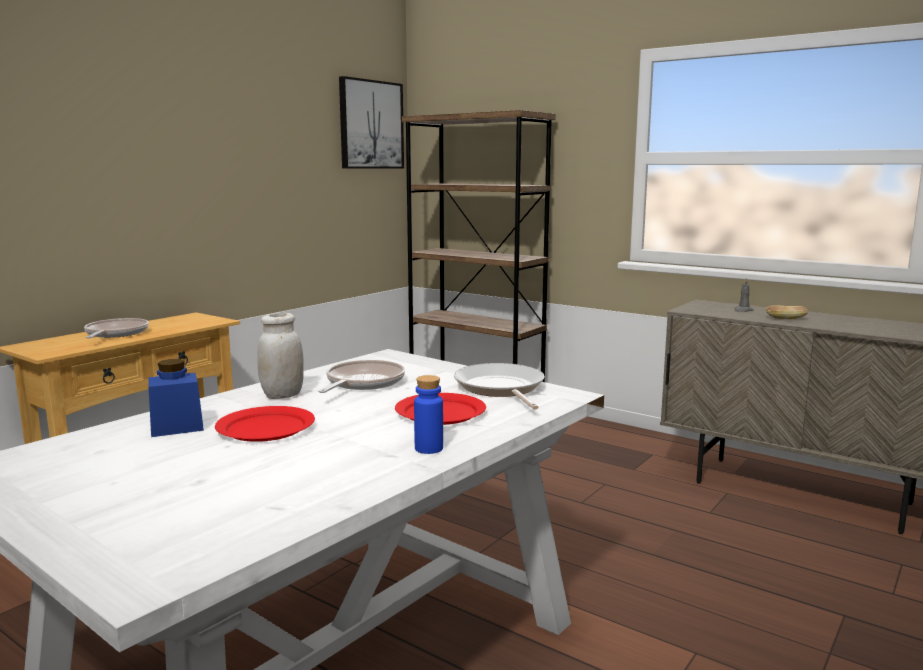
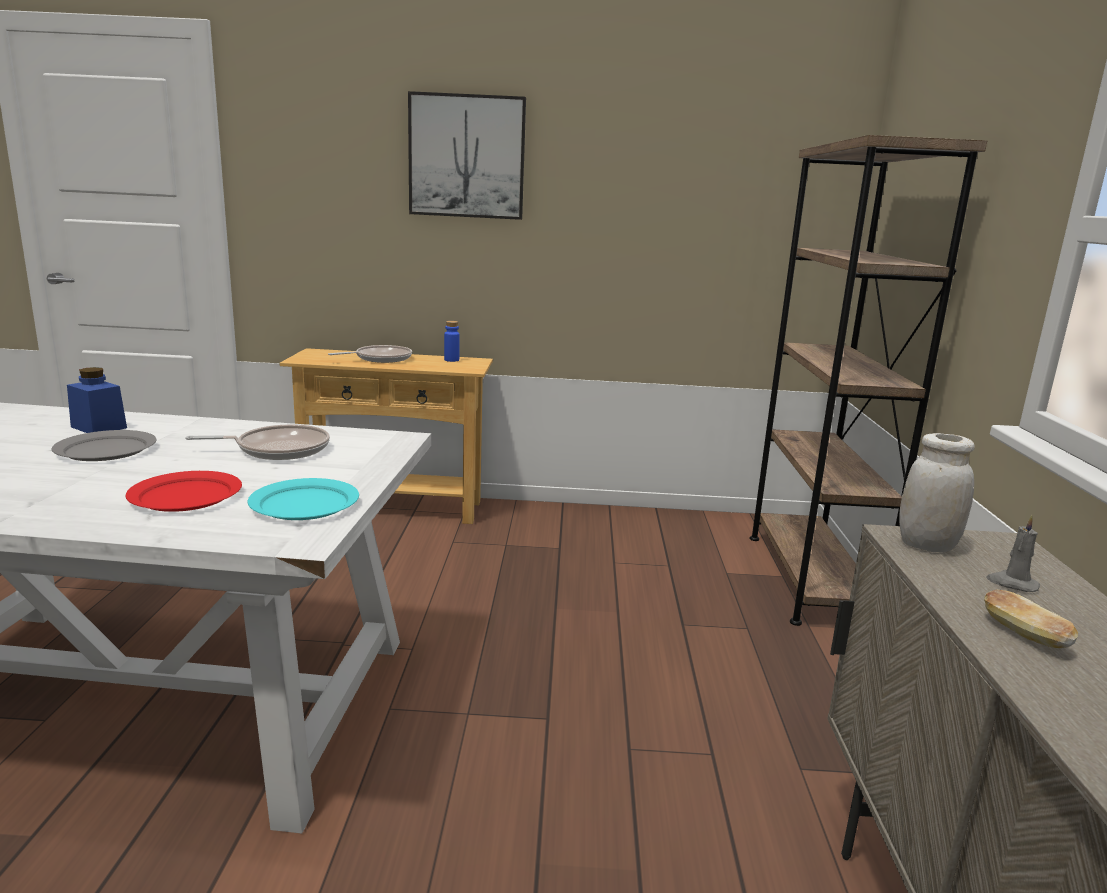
camera: 55 degrees right, 5 degrees up
red plate [215,406,315,442] -> grey plate [52,430,157,461]
white jar [257,313,304,399] -> white jar moved to [899,433,975,553]
picture [339,76,404,169] -> picture moved to [408,91,526,220]
blue bottle [414,375,443,454] -> blue bottle moved to [444,321,460,362]
frying pan [454,363,545,410] -> turquoise plate [247,478,359,520]

